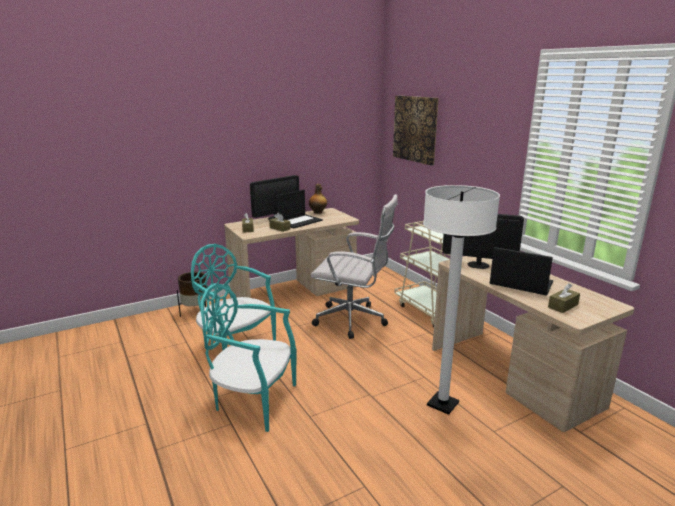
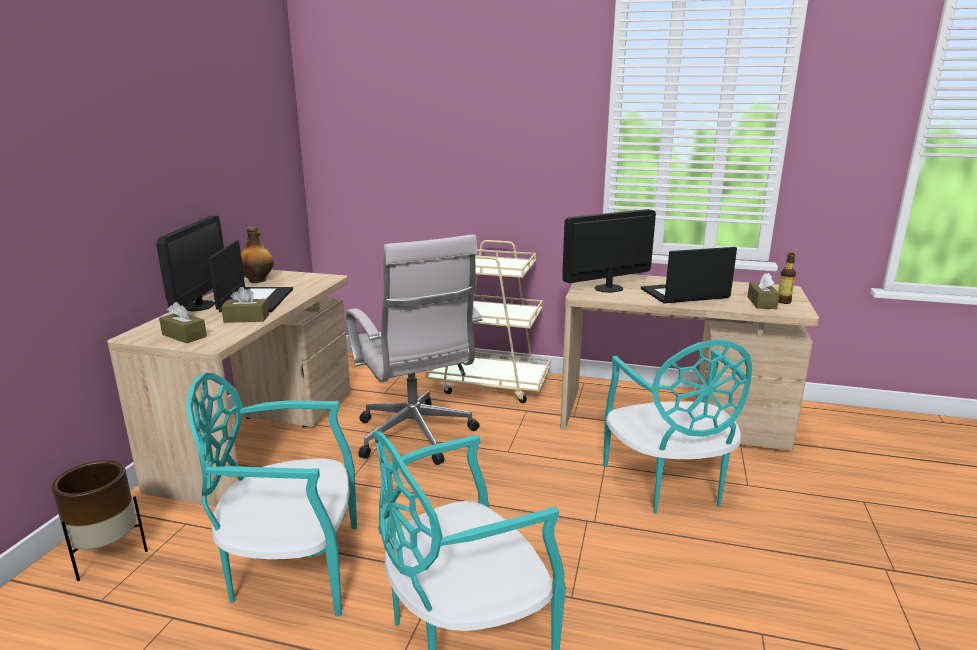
camera: 45 degrees left, 0 degrees up
white office chair [310,194,398,339] -> white office chair turned 90 degrees clockwise [346,234,482,465]
picture [393,95,439,165] -> none
white floor lamp [423,185,500,415] -> turquoise chair [603,339,752,514]
none -> bottle [778,253,796,304]

